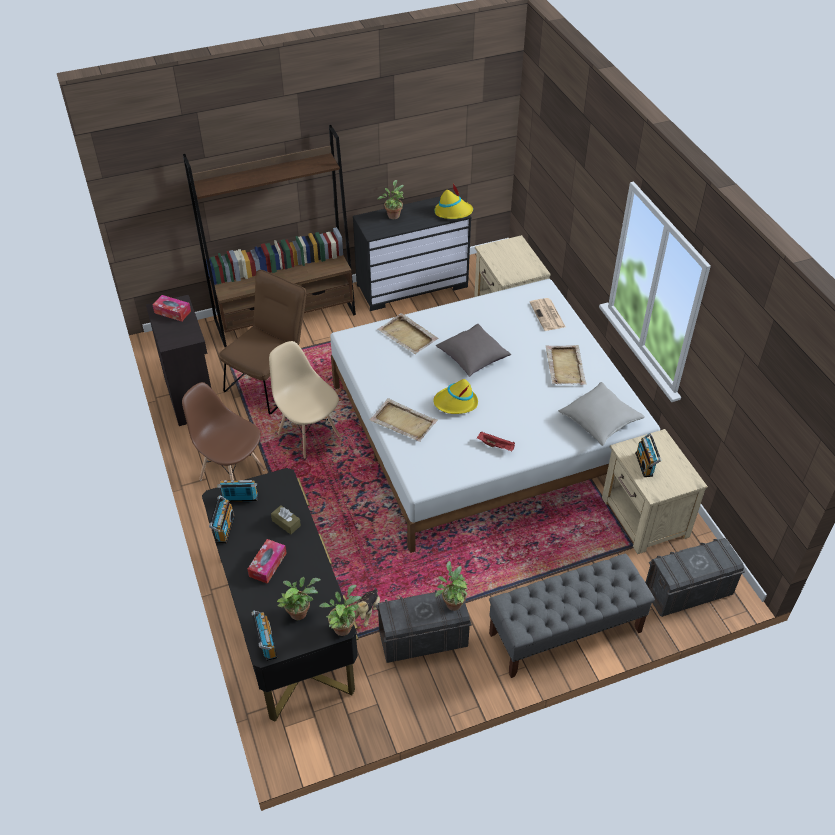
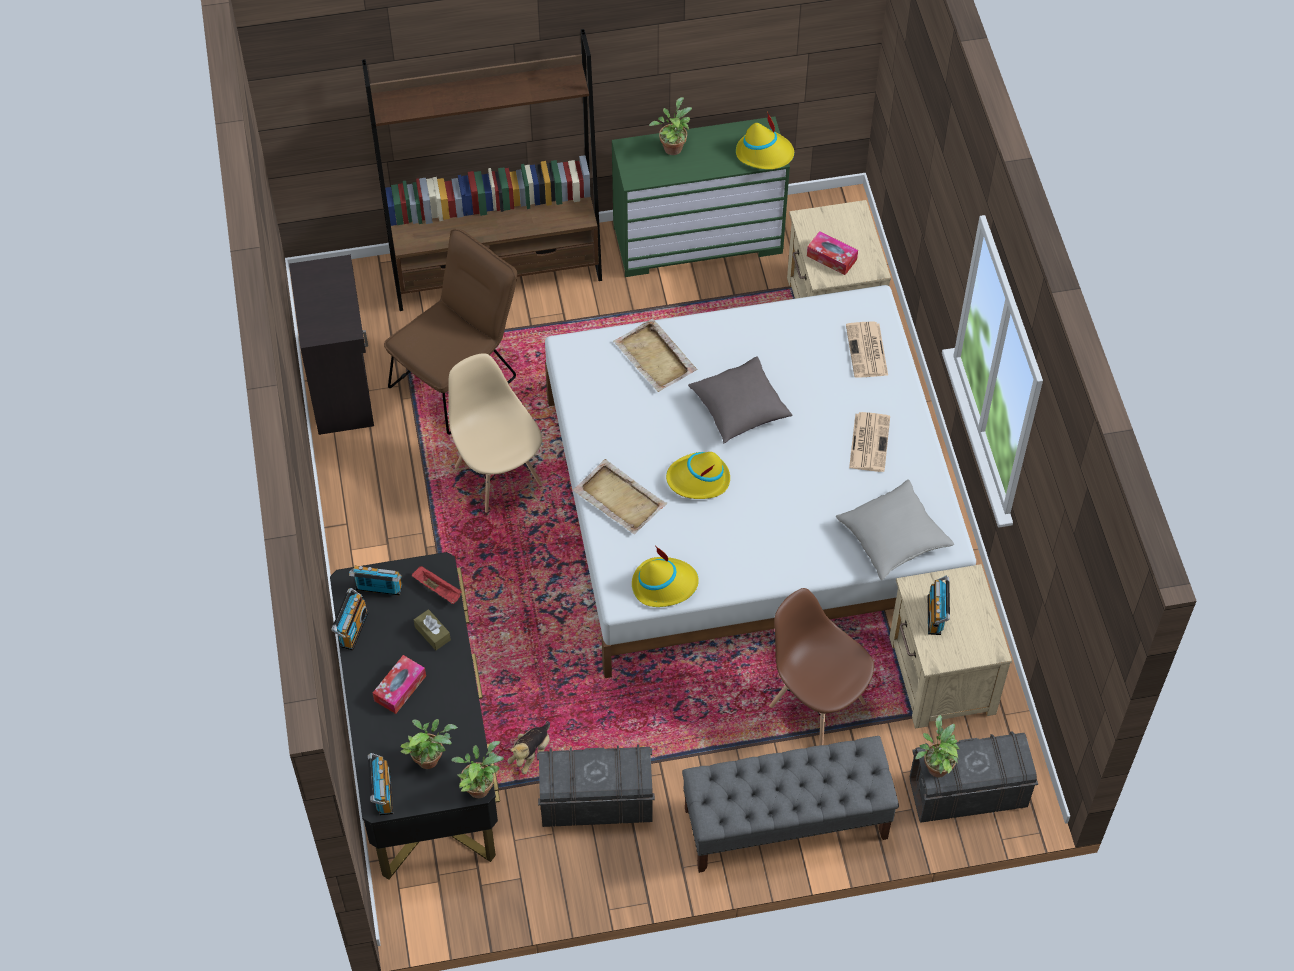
camera: 10 degrees right, 10 degrees up
tissue box [153,295,191,322] -> tissue box moved to [807,231,858,275]
brown chair [182,382,265,481] -> brown chair moved to [769,588,874,746]
black dresser [353,193,471,311] -> green dresser [612,117,790,277]
potted plant [435,561,468,611] -> potted plant moved to [915,715,960,777]
red tray [477,431,515,451] -> red tray moved to [412,566,462,604]
beige tray [546,345,587,385] -> newspaper [849,412,890,472]
none -> yellow hat [632,546,699,607]

